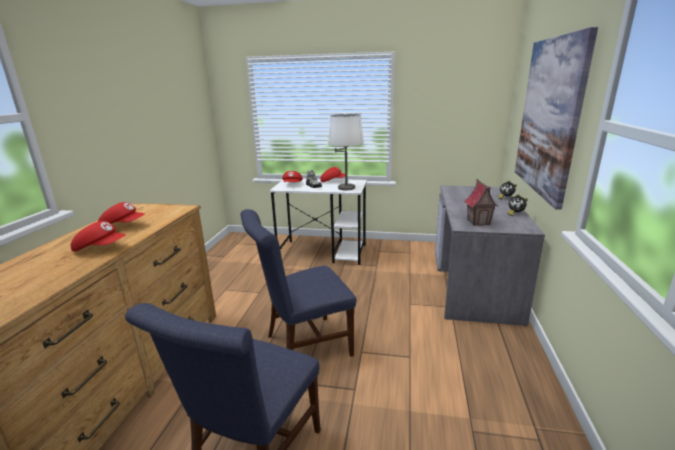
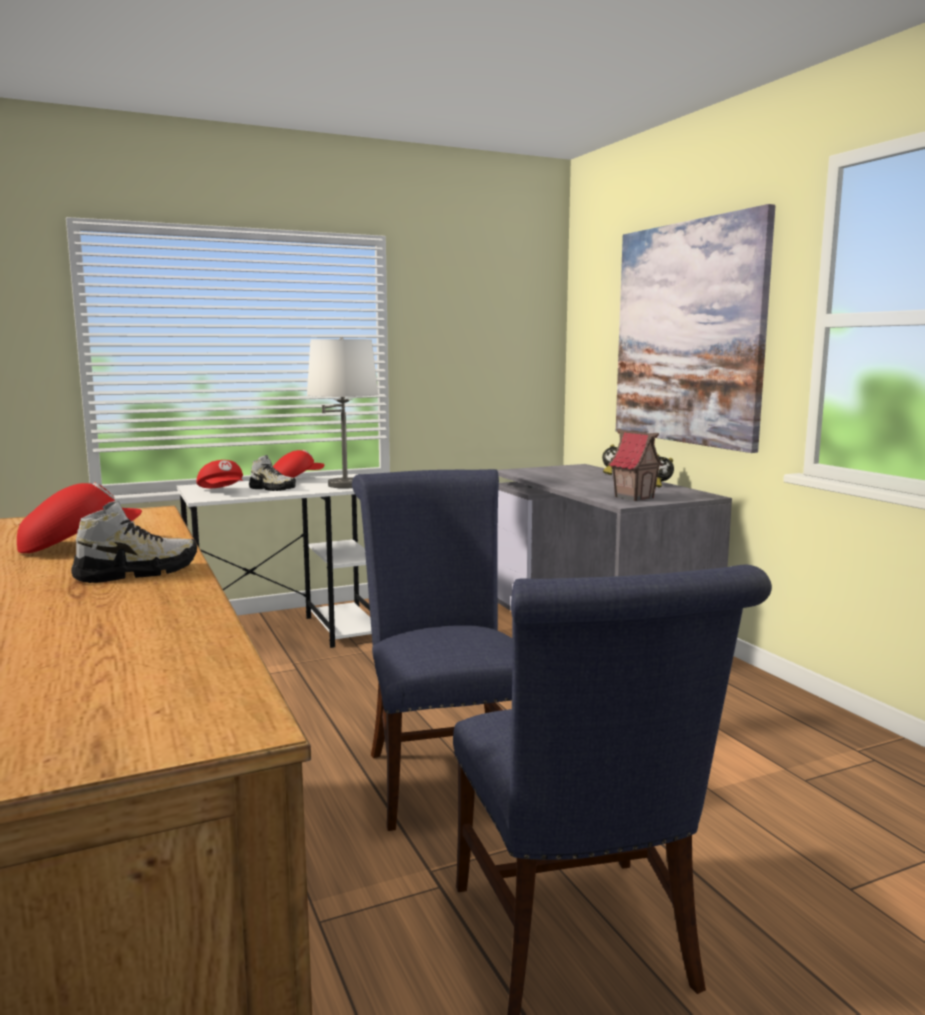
camera: 35 degrees left, 10 degrees down
red cap [71,221,126,251] -> shoe [71,501,197,583]
blue chair [240,209,357,357] -> blue chair turned 135 degrees clockwise [352,469,512,831]

